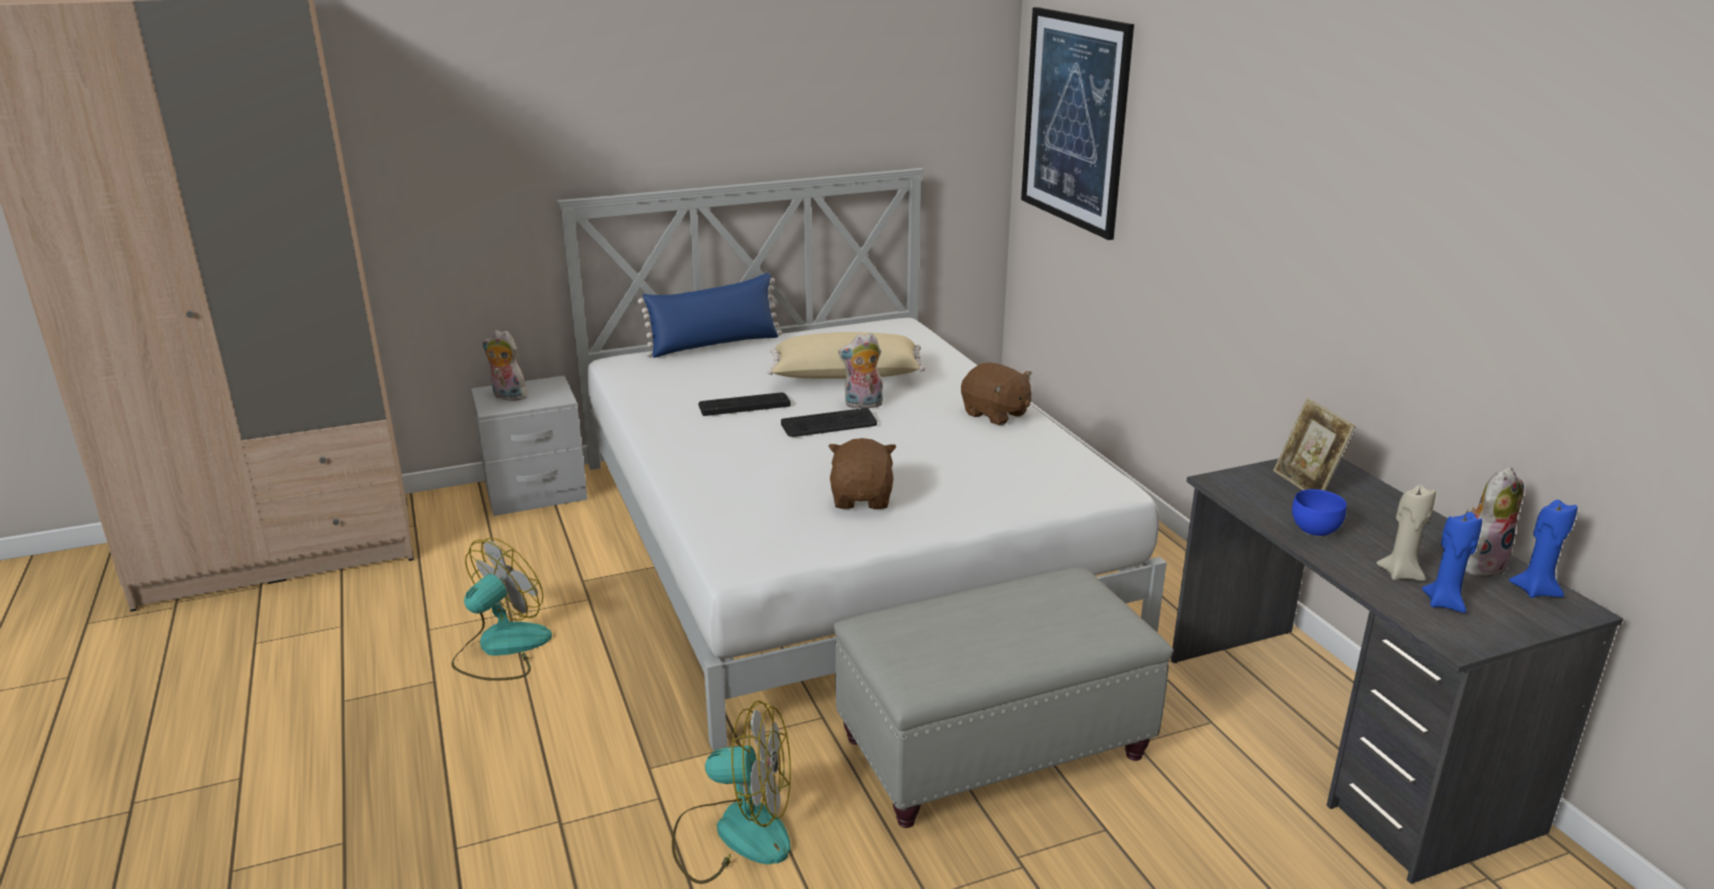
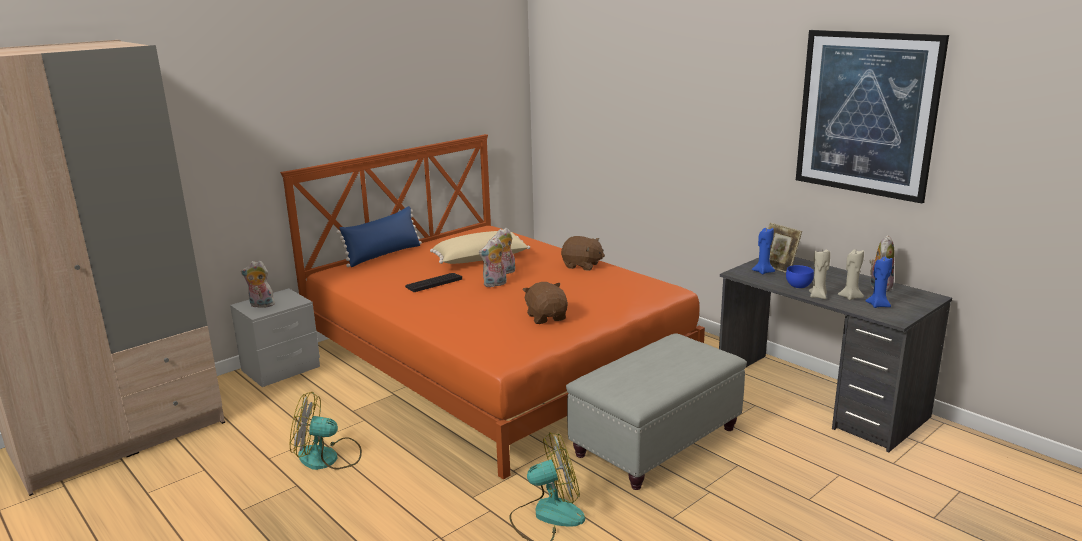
camera: 20 degrees left, 5 degrees down
fan [451,538,552,681] -> fan turned 105 degrees counterclockwise [290,392,362,470]
white bed [557,168,1167,750] -> orange bed [280,134,705,479]
keyboard [781,408,877,437] -> plush toy [479,238,507,287]
picture [1021,7,1134,240] -> picture moved to [796,30,949,203]
blue candle [1509,500,1577,598] -> blue candle moved to [752,227,775,274]
none -> beige candle [809,250,830,299]

